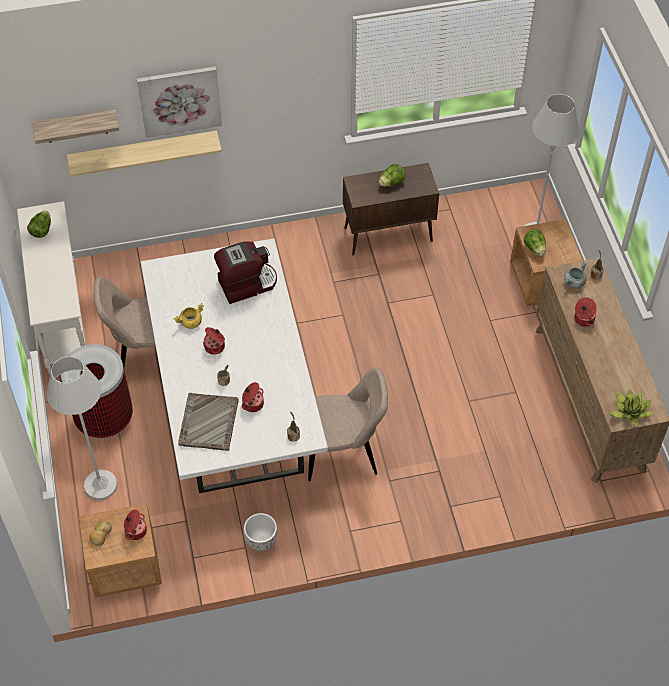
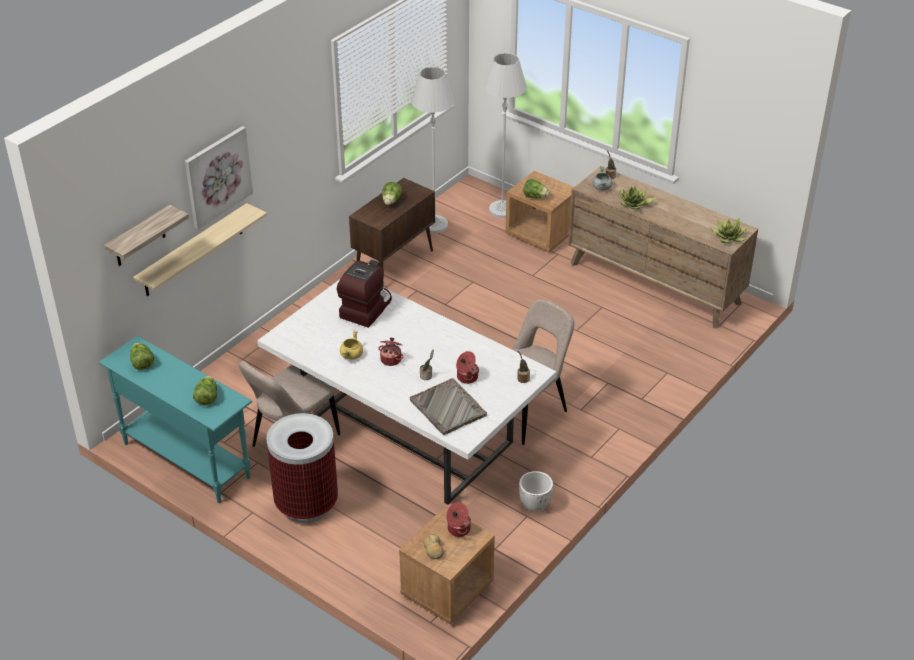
camera: 40 degrees left, 15 degrees down
white console table [17,201,85,375] -> turquoise console table [99,336,252,503]
white floor lamp [46,356,117,500] -> white floor lamp moved to [411,67,454,233]
cooking pot [574,297,597,327] -> potted plant [619,186,657,210]
none -> lettuce [193,376,217,405]

